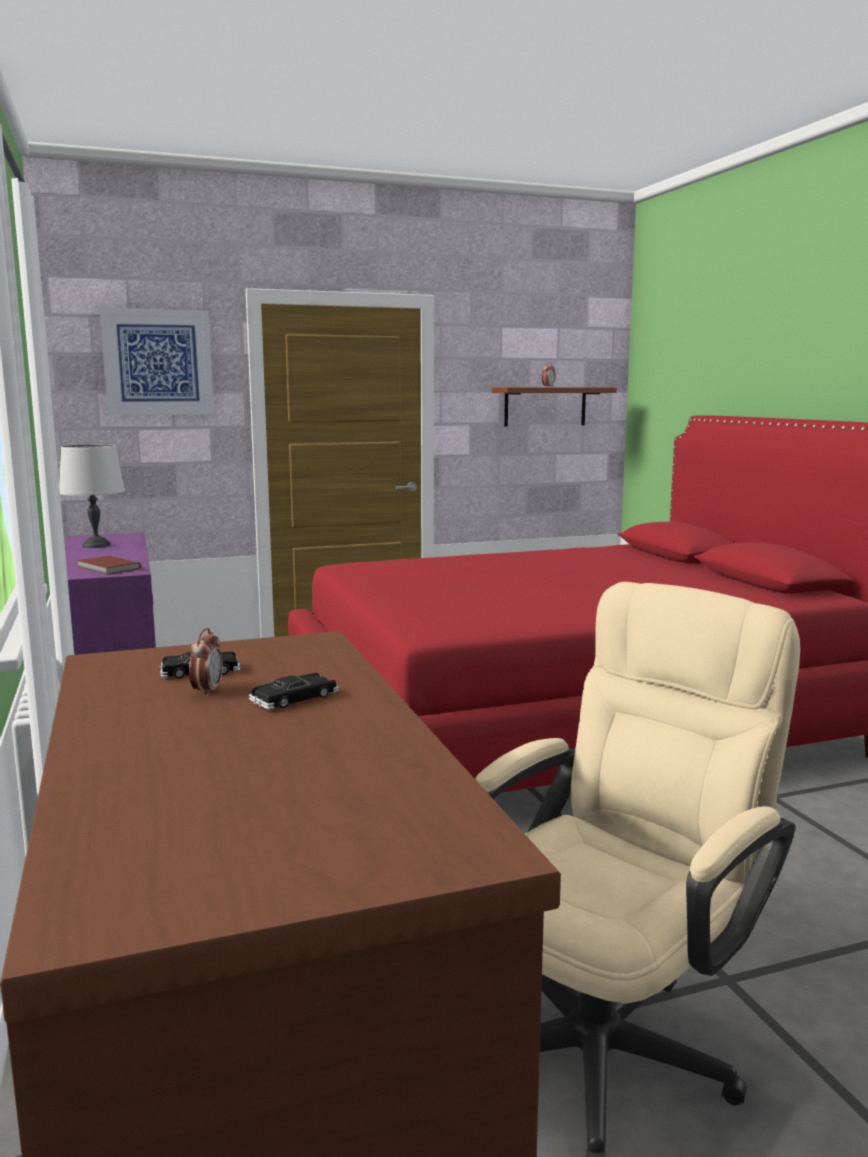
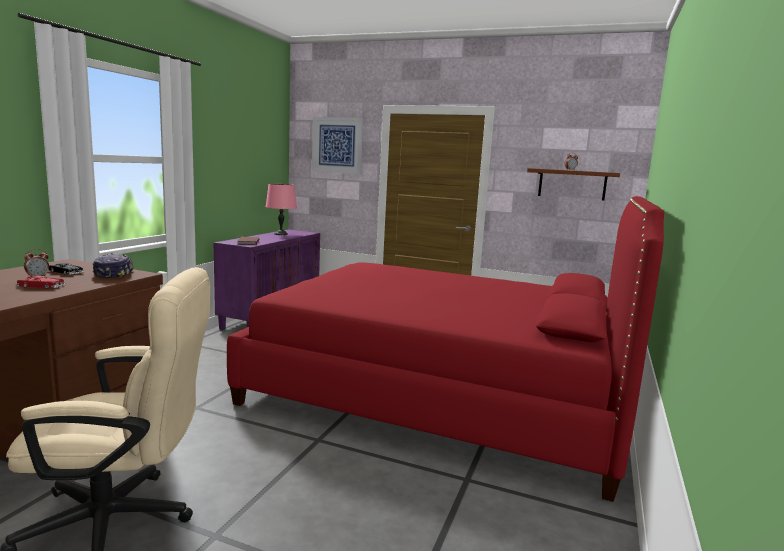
camera: 40 degrees right, 0 degrees up
grey table lamp [59,444,125,548] -> pink table lamp [266,184,297,235]
black toy car [249,673,339,710] -> red toy car [16,276,65,289]
none -> cap [93,253,134,279]

